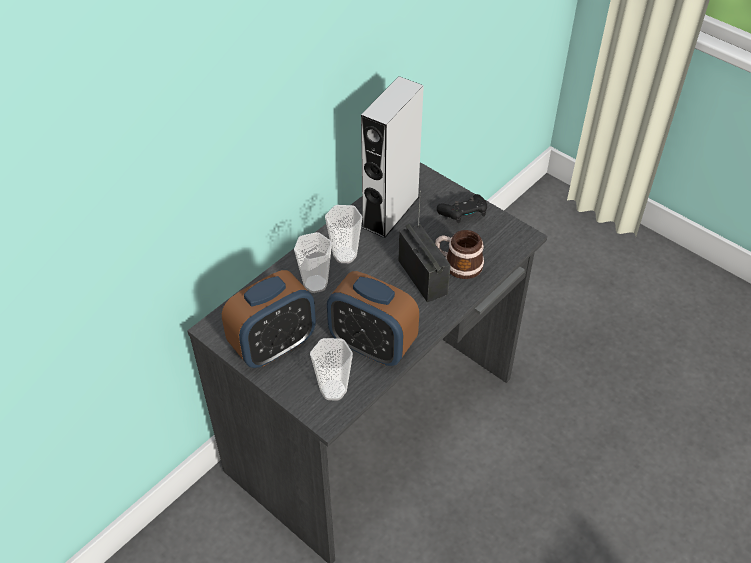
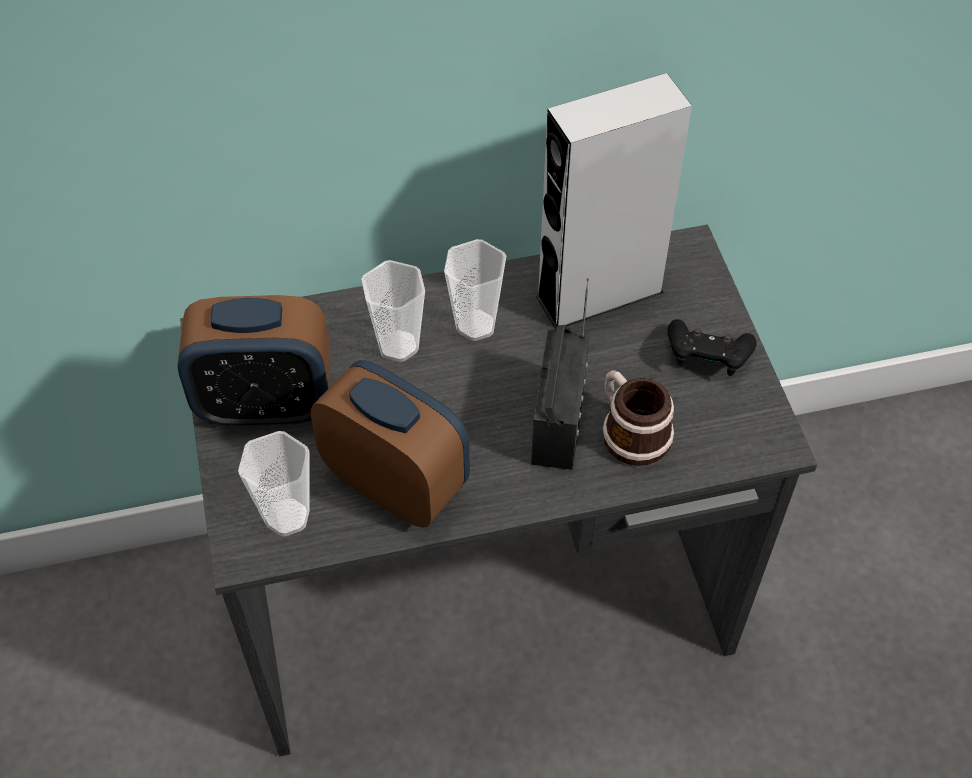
camera: 35 degrees right, 5 degrees up
alarm clock [327,271,419,366] -> alarm clock turned 150 degrees clockwise [311,360,470,528]

